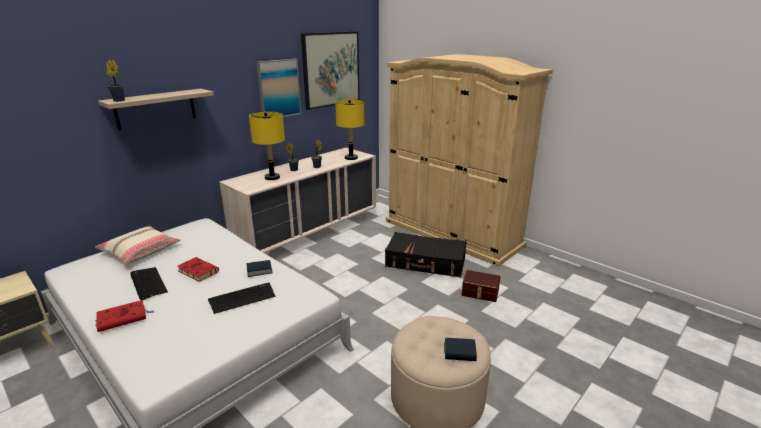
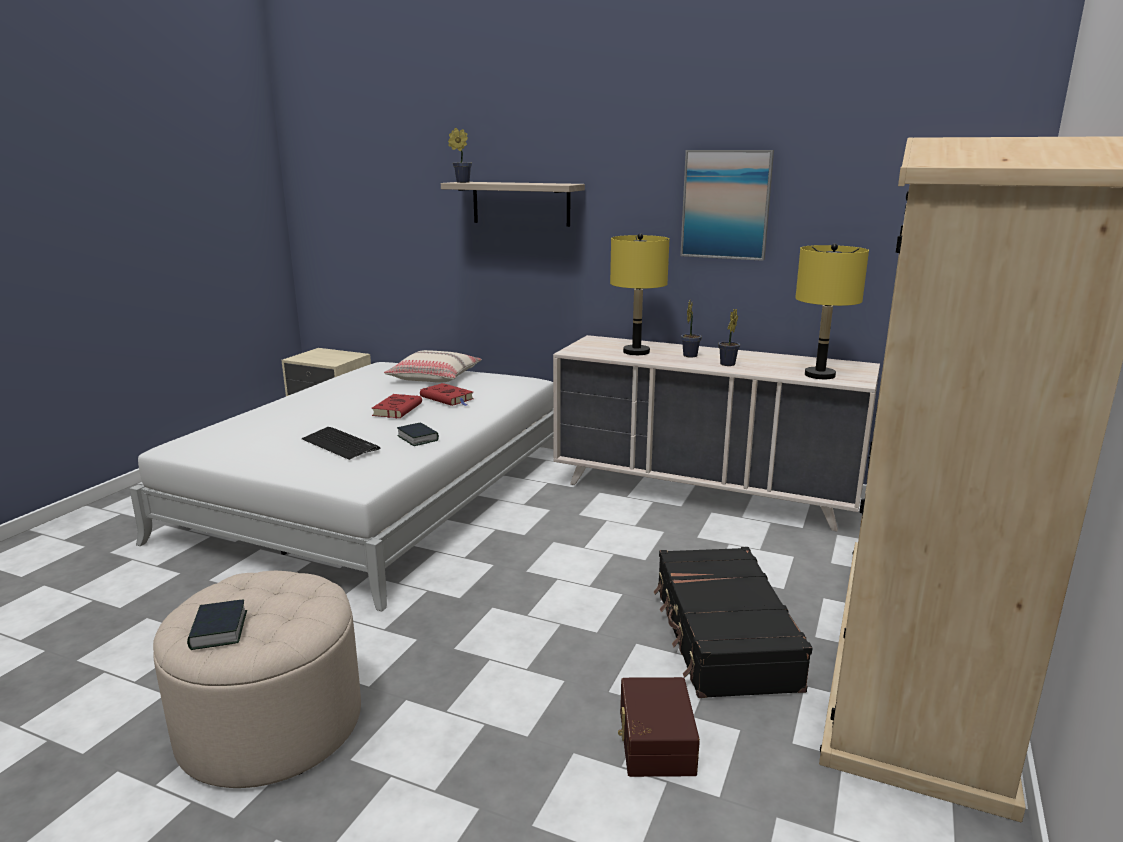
camera: 70 degrees right, 5 degrees down
red book [96,300,154,332] -> red book moved to [420,383,474,406]
keyboard [130,267,168,300] -> none
picture [301,31,360,110] -> none

